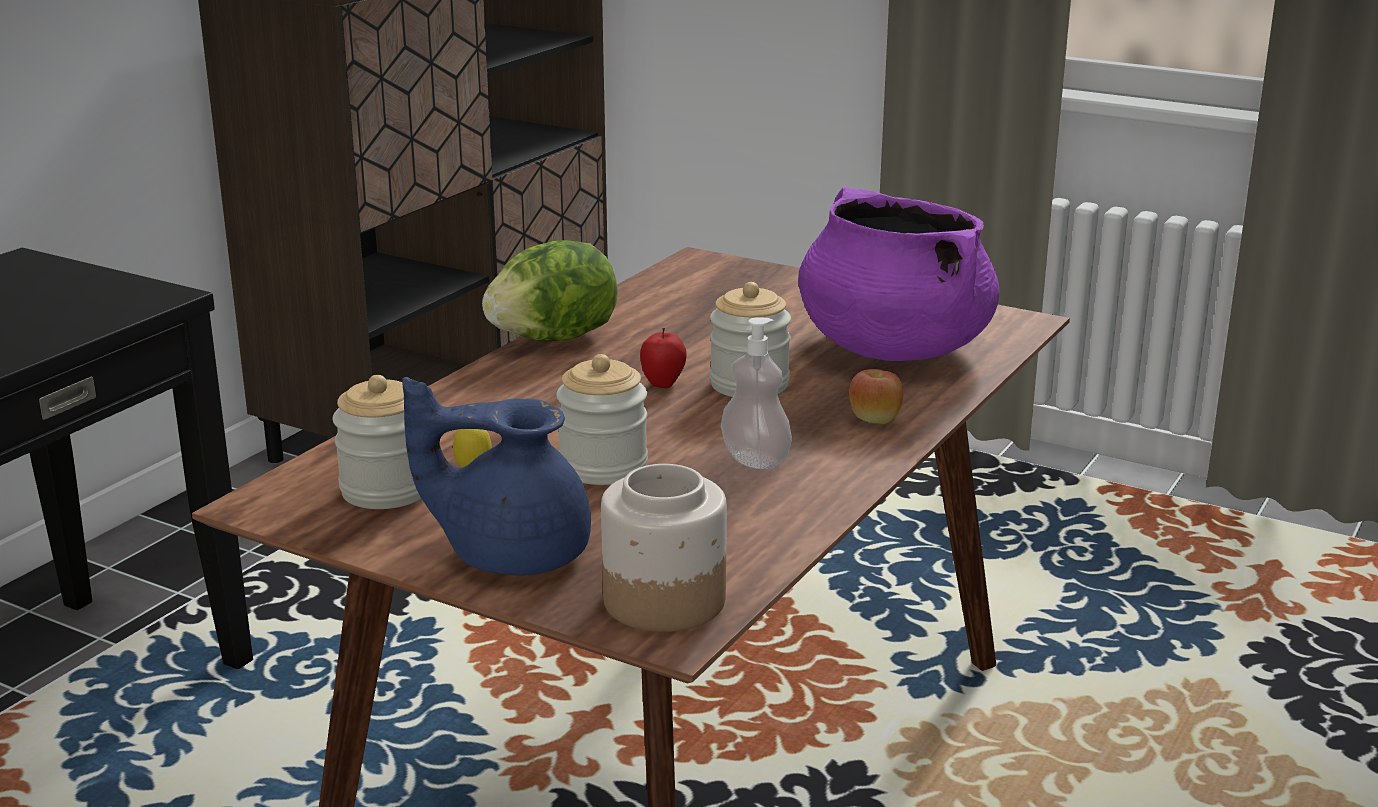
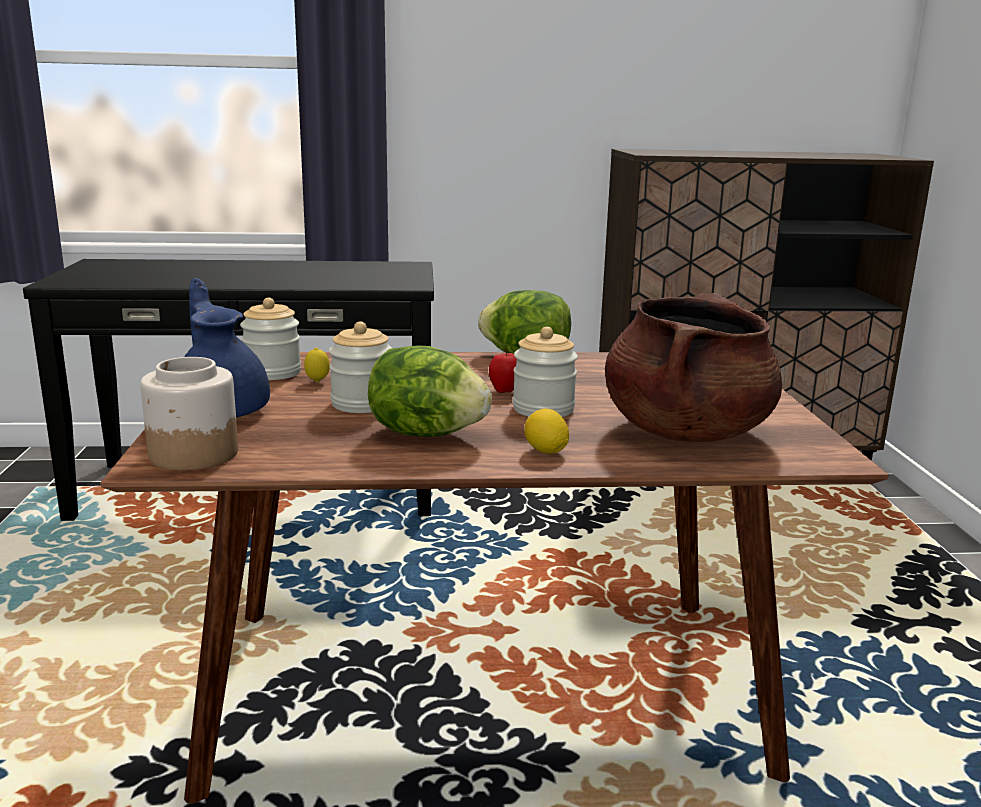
camera: 55 degrees right, 5 degrees down
soap dispenser [721,317,792,469] -> lettuce [368,345,492,437]
purple cooking pot [798,186,1000,361] -> brown cooking pot [605,293,782,442]
apple [849,369,903,424] -> lemon [524,409,569,454]

